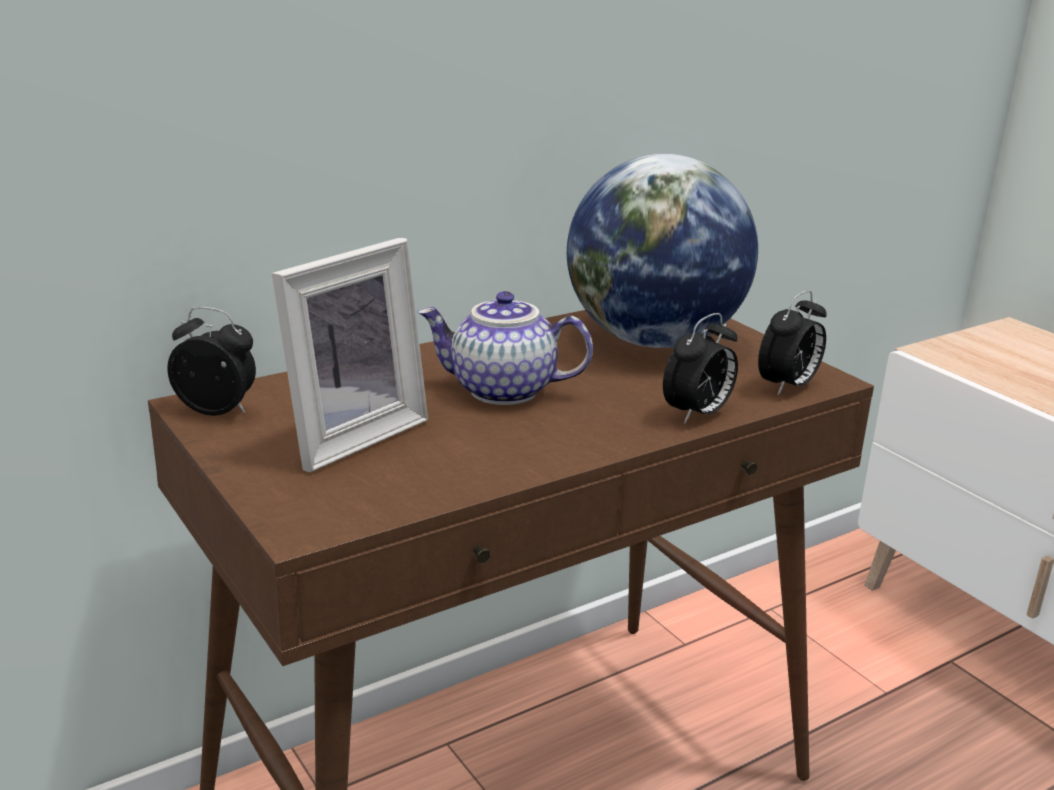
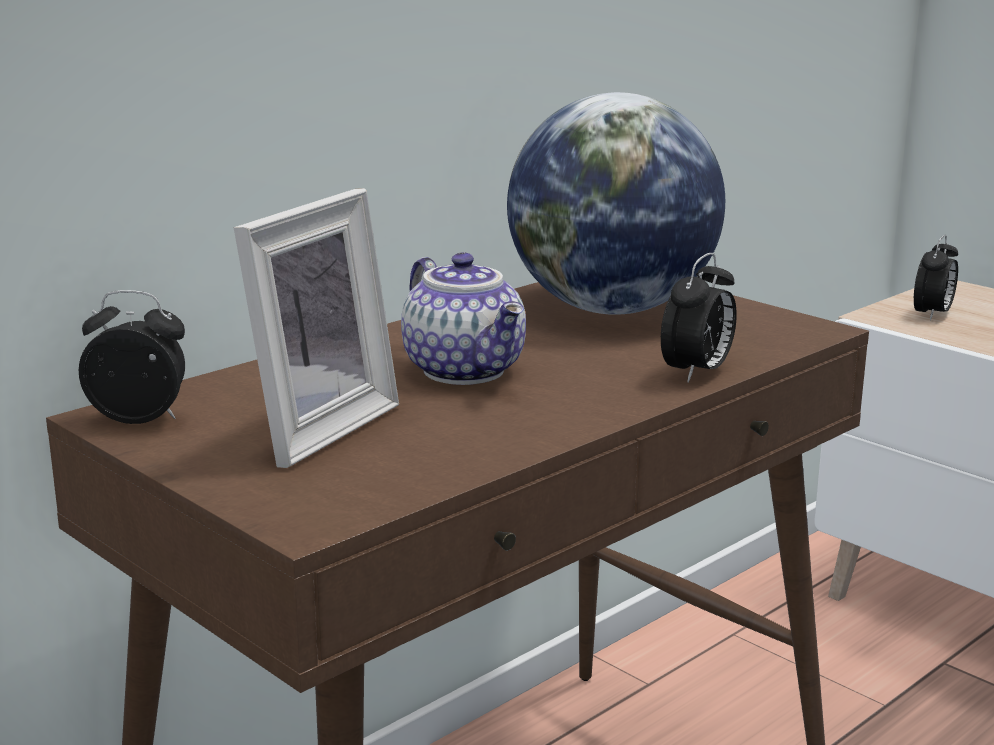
camera: 10 degrees left, 5 degrees down
teapot [418,291,593,405] -> teapot turned 120 degrees counterclockwise [401,252,526,385]
alarm clock [758,290,827,395] -> alarm clock moved to [914,235,958,321]

